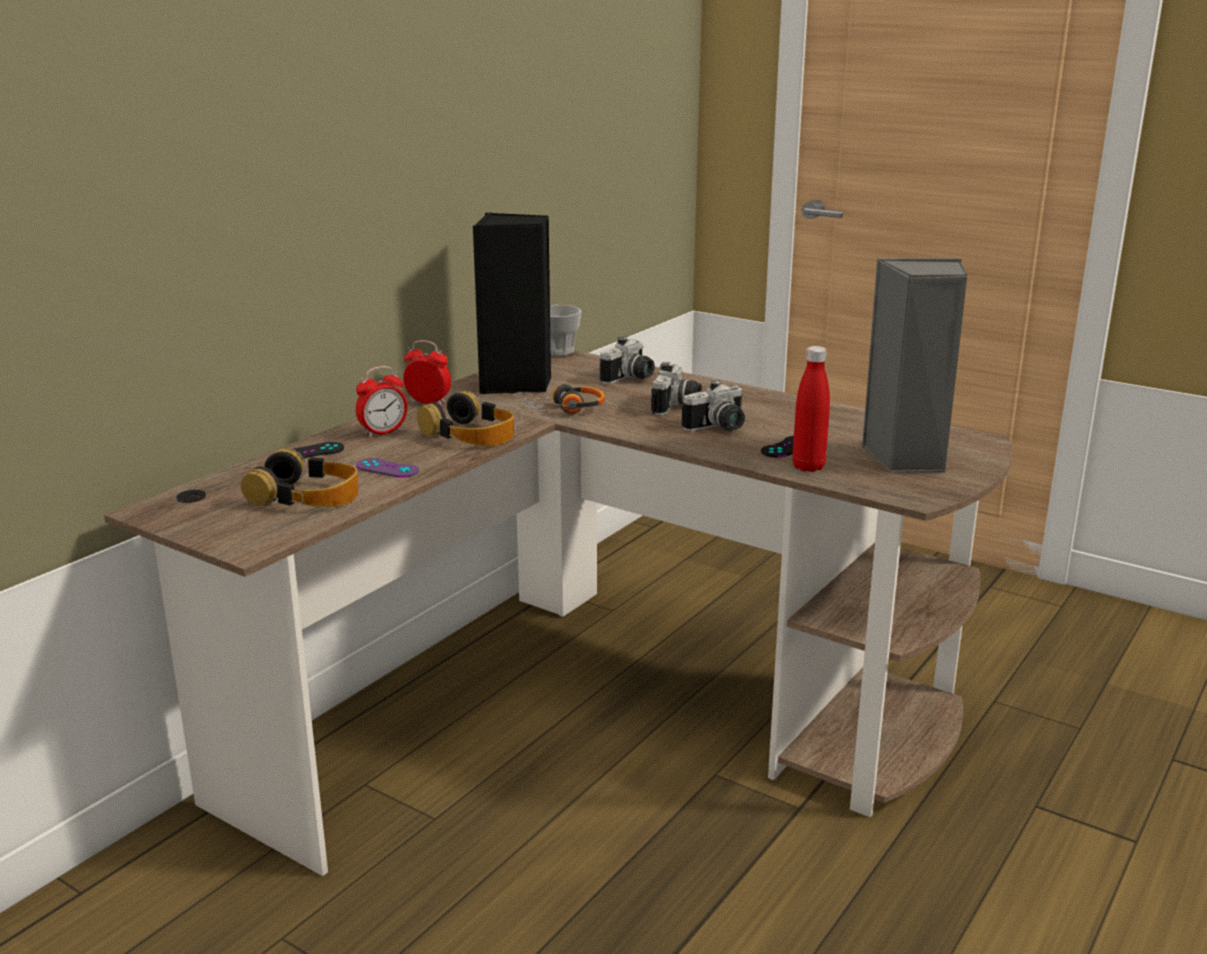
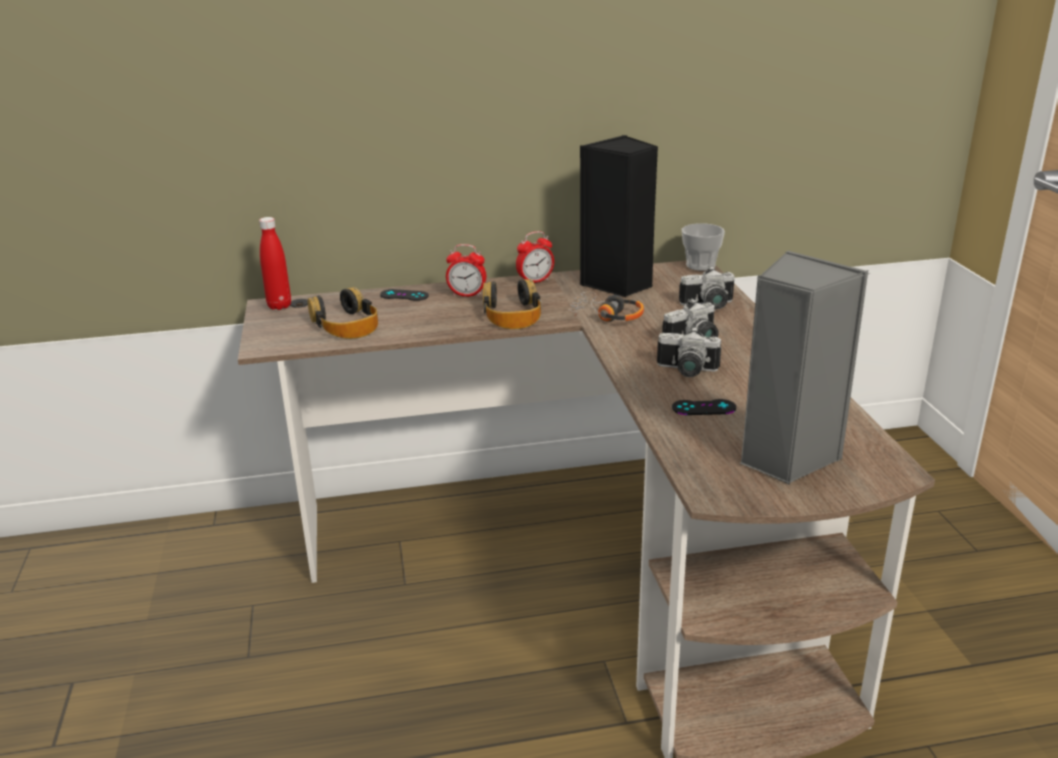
camera: 45 degrees right, 5 degrees up
purple game controller [356,458,419,478] -> none
alarm clock [403,340,451,406] -> alarm clock turned 90 degrees clockwise [516,231,554,283]
red bottle [792,346,830,472] -> red bottle moved to [259,217,291,310]

